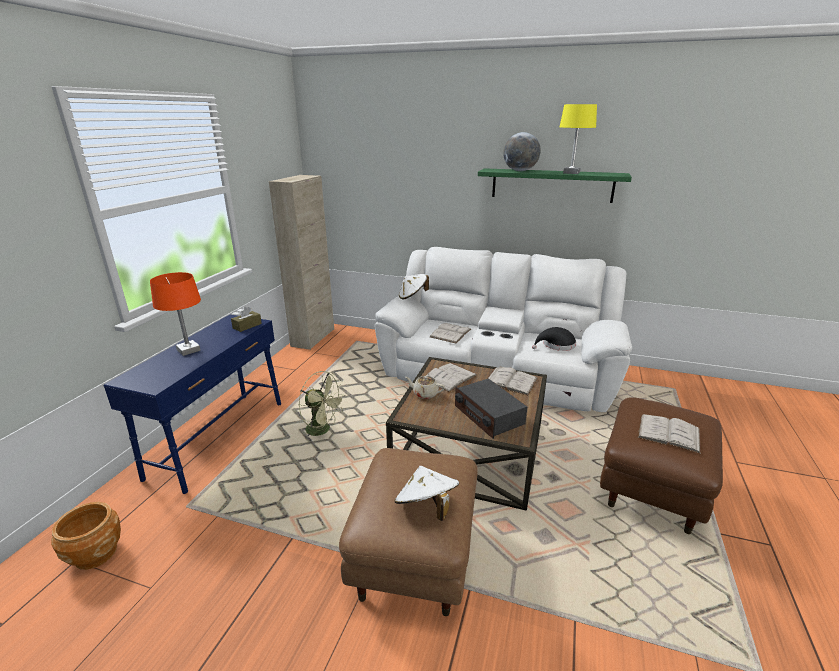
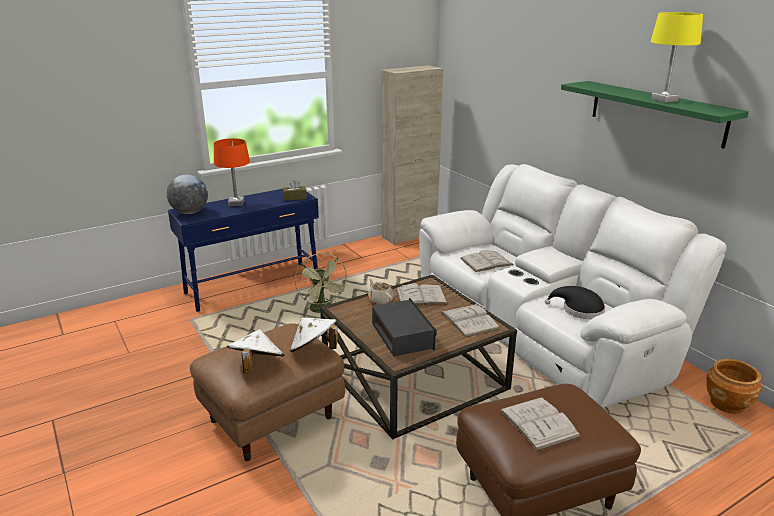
camera: 40 degrees right, 0 degrees up
brown planter [51,502,121,570] -> brown planter moved to [706,359,762,414]
white hat [399,274,429,300] -> white hat moved to [290,318,338,352]
radio [455,378,527,439] -> radio turned 150 degrees clockwise [372,298,437,357]
globe [503,132,540,171] -> globe moved to [167,175,208,214]

